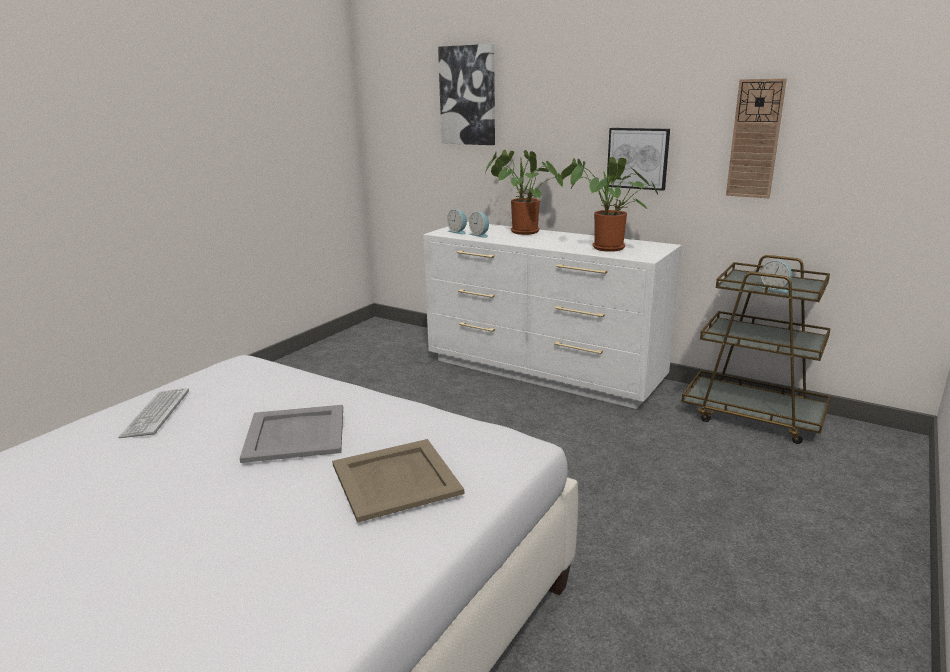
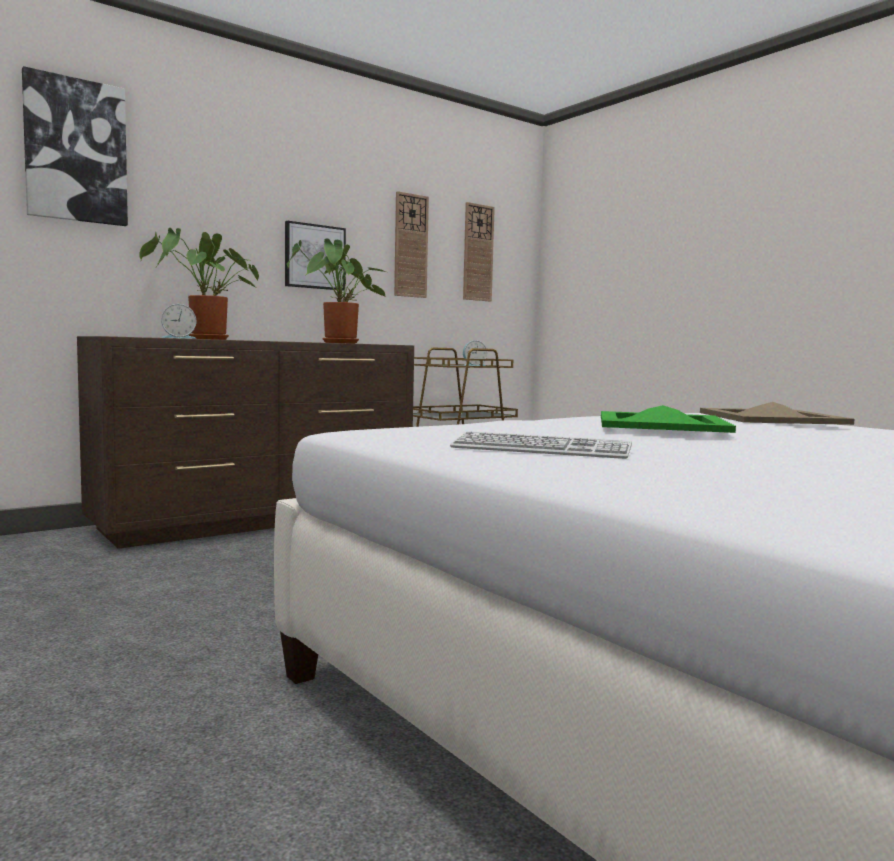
camera: 70 degrees left, 15 degrees down
grey tray [239,405,343,463] -> green tray [601,405,736,433]
white dresser [423,222,682,409] -> brown dresser [77,336,414,549]
alarm clock [447,209,467,234] -> none
none -> wall clock [463,202,495,301]

